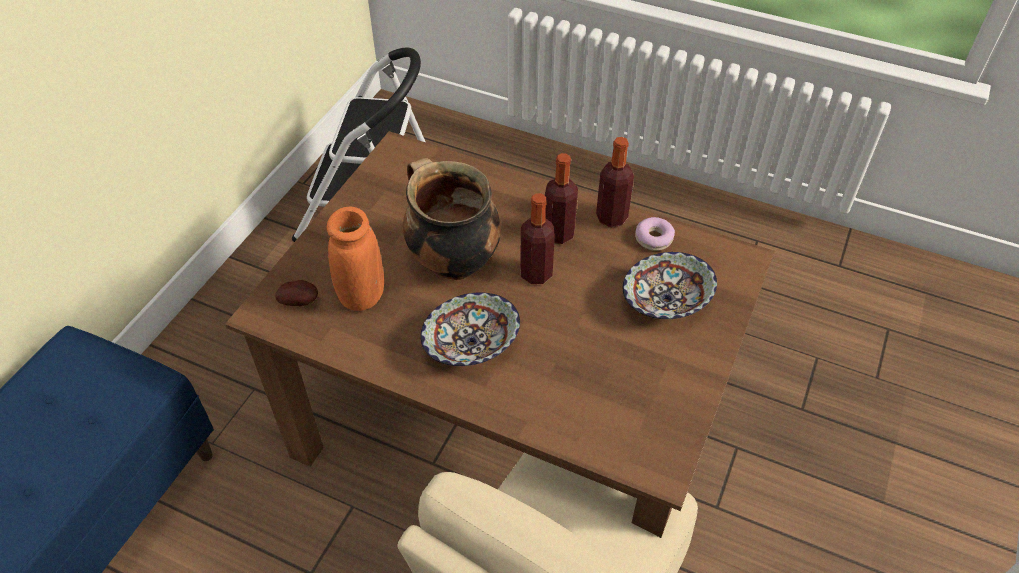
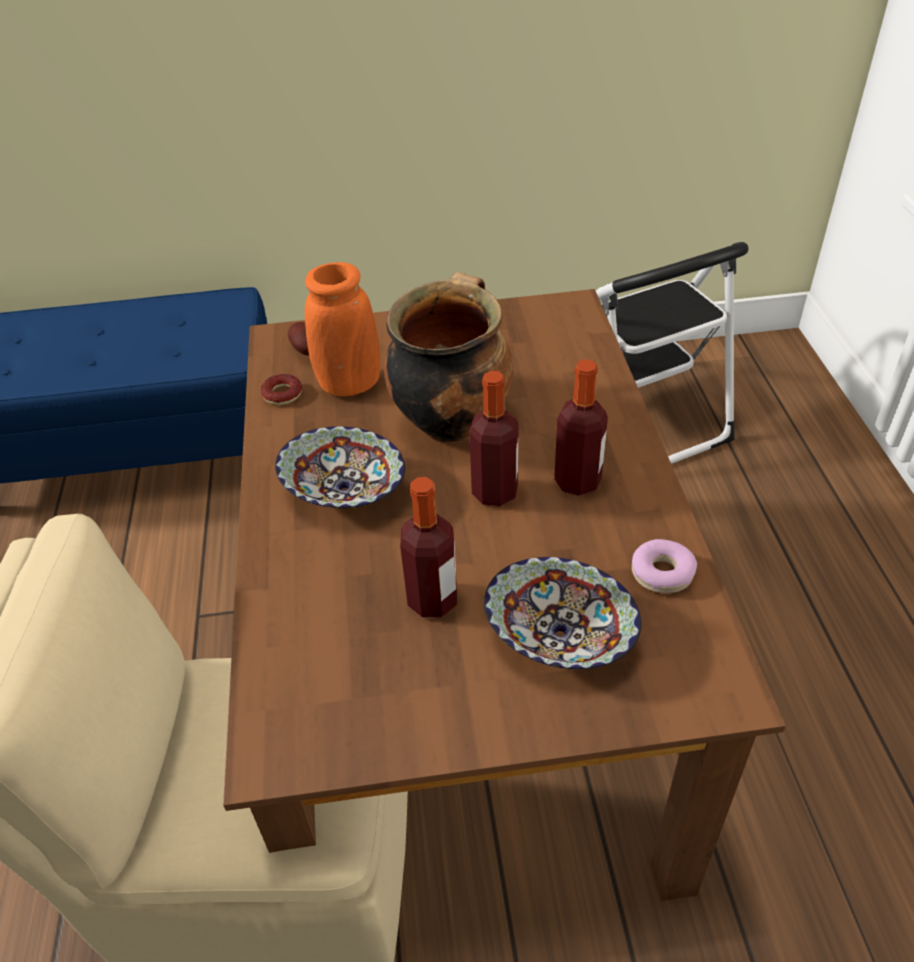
camera: 60 degrees right, 5 degrees down
bottle [596,137,634,227] -> bottle moved to [400,477,457,618]
none -> donut [261,374,302,405]

